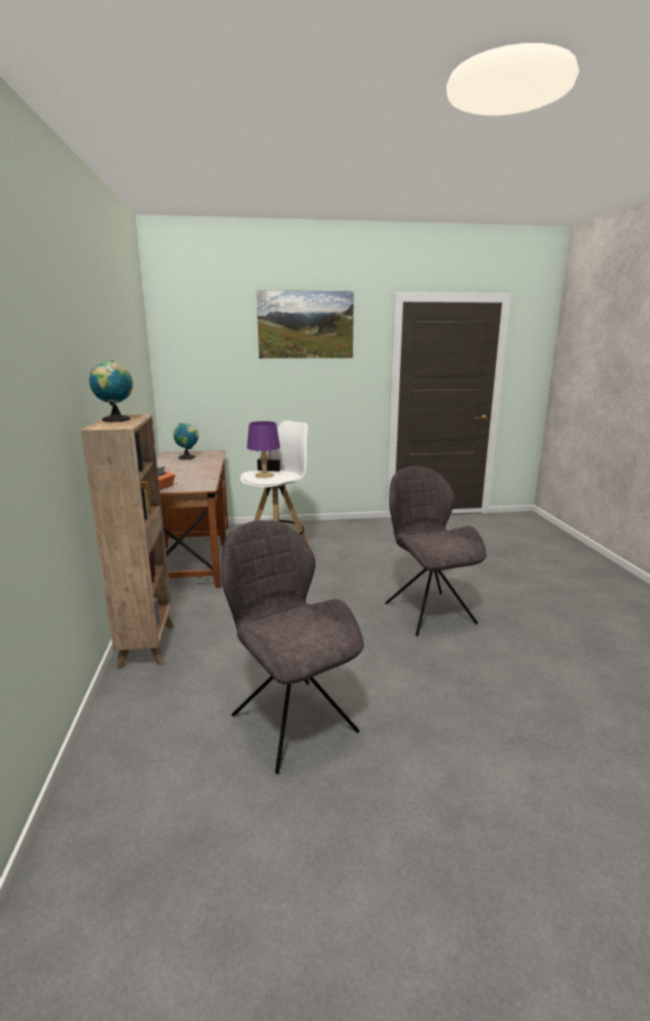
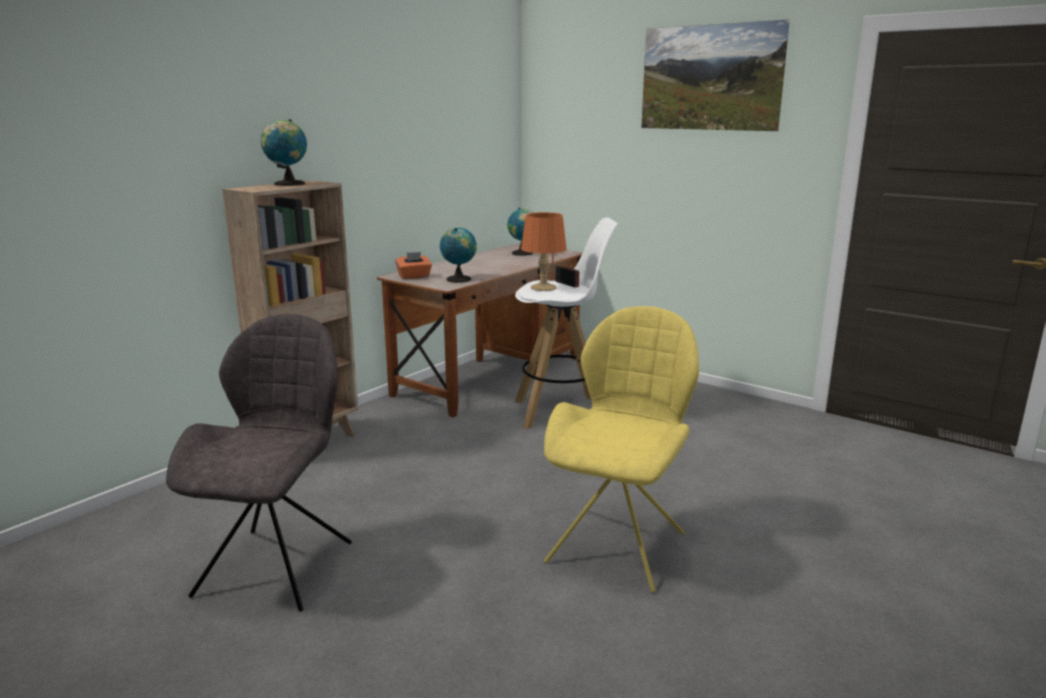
camera: 45 degrees right, 0 degrees up
purple table lamp [247,421,280,478] -> orange table lamp [521,212,567,291]
grey chair [385,466,486,636] -> yellow chair [544,306,699,593]
none -> globe [440,227,477,283]

